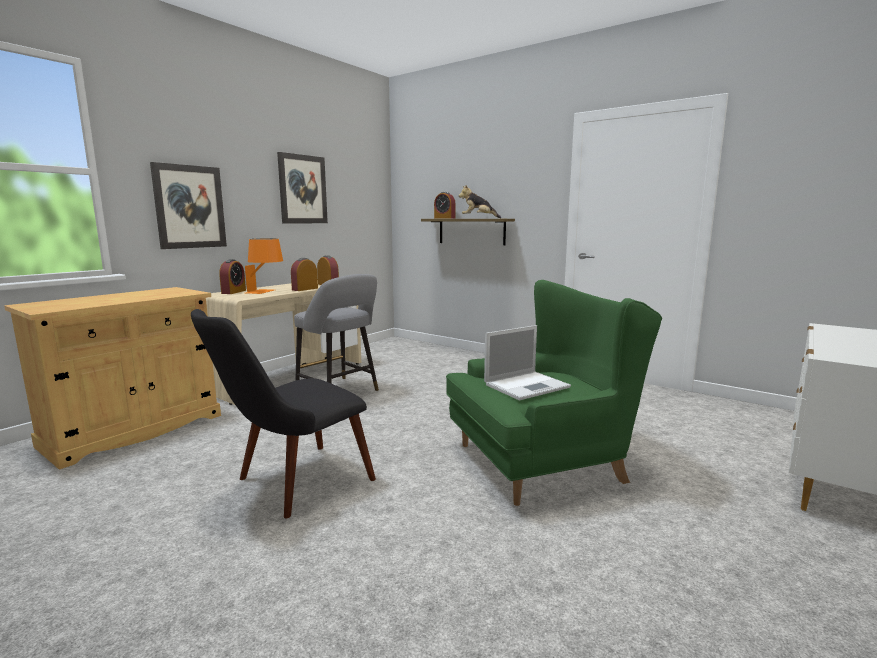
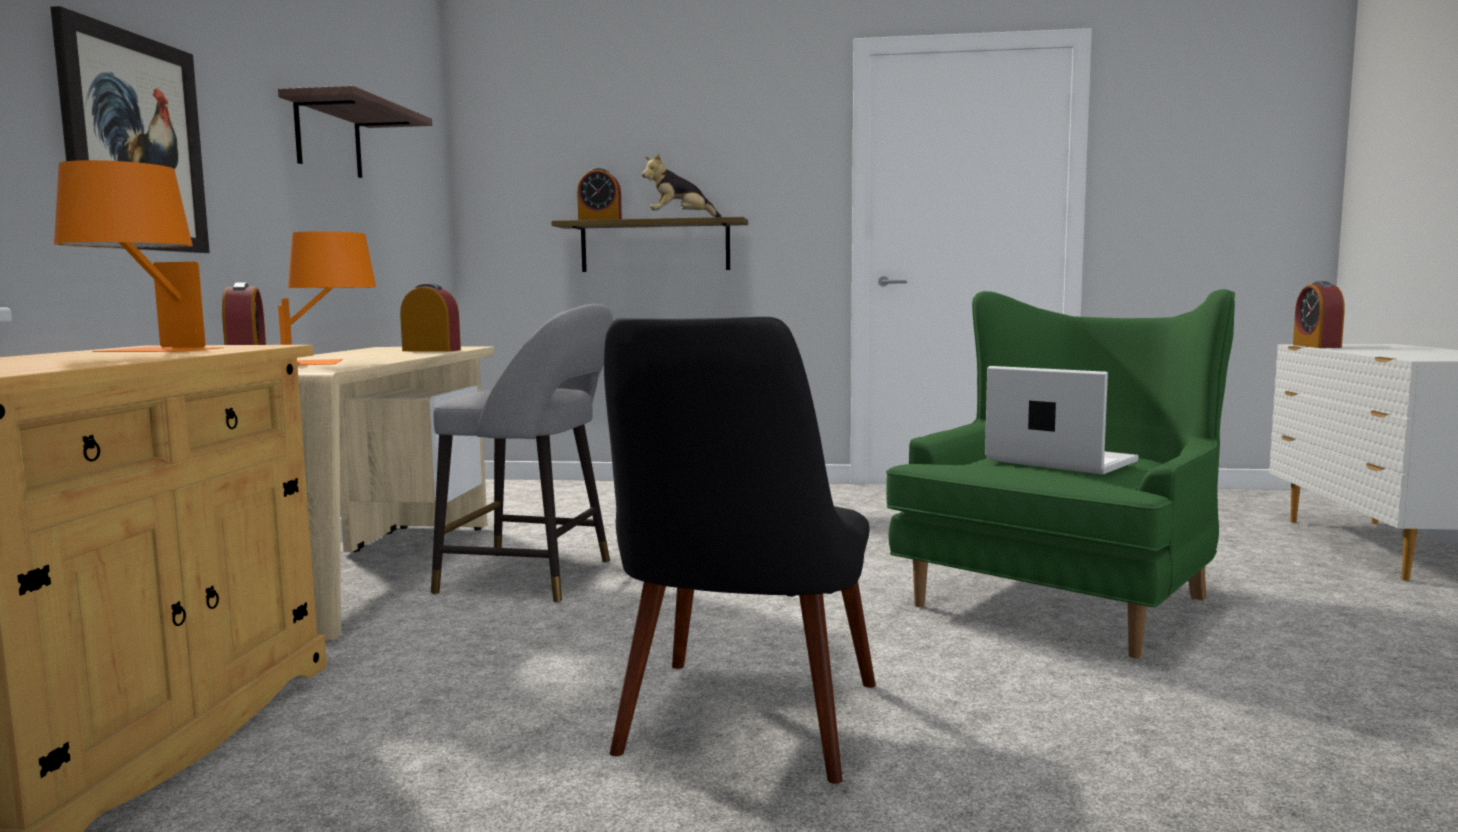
camera: 30 degrees left, 5 degrees down
picture [277,152,328,224] -> shelf [278,86,432,178]
alarm clock [291,258,318,291] -> alarm clock moved to [1293,281,1345,348]
laptop [484,325,571,400] -> laptop turned 75 degrees counterclockwise [985,366,1139,474]
none -> orange table lamp [54,160,223,352]

